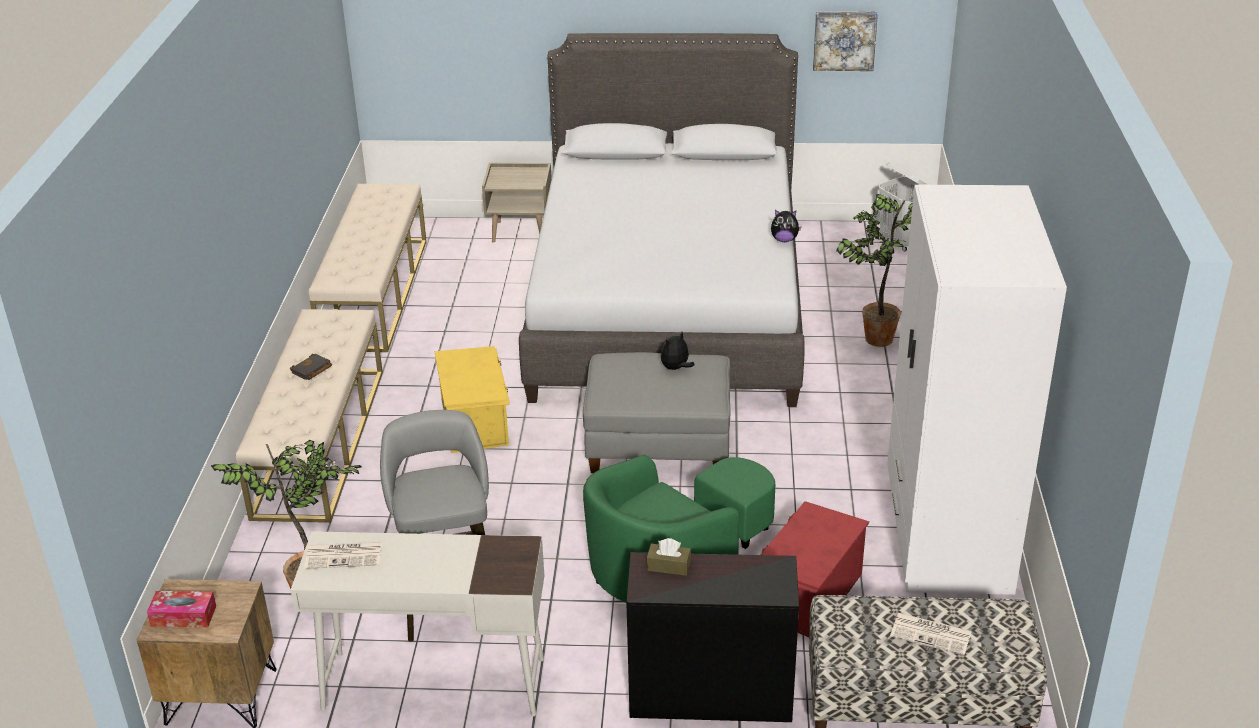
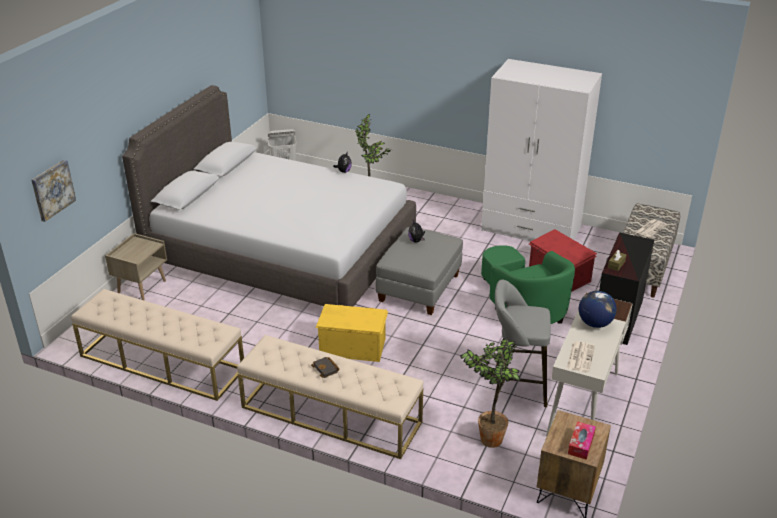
camera: 70 degrees left, 0 degrees up
picture [813,12,878,71] -> picture moved to [32,160,76,222]
none -> globe [579,291,617,328]

